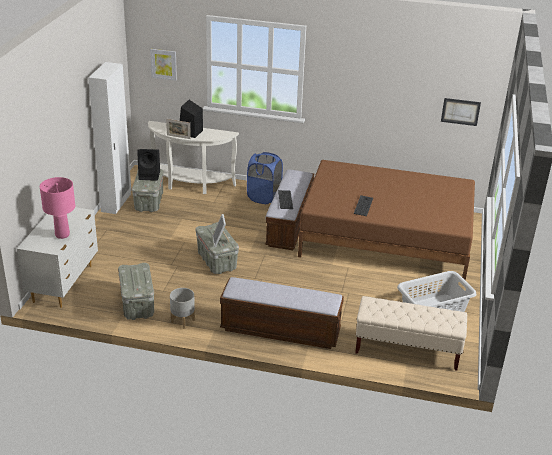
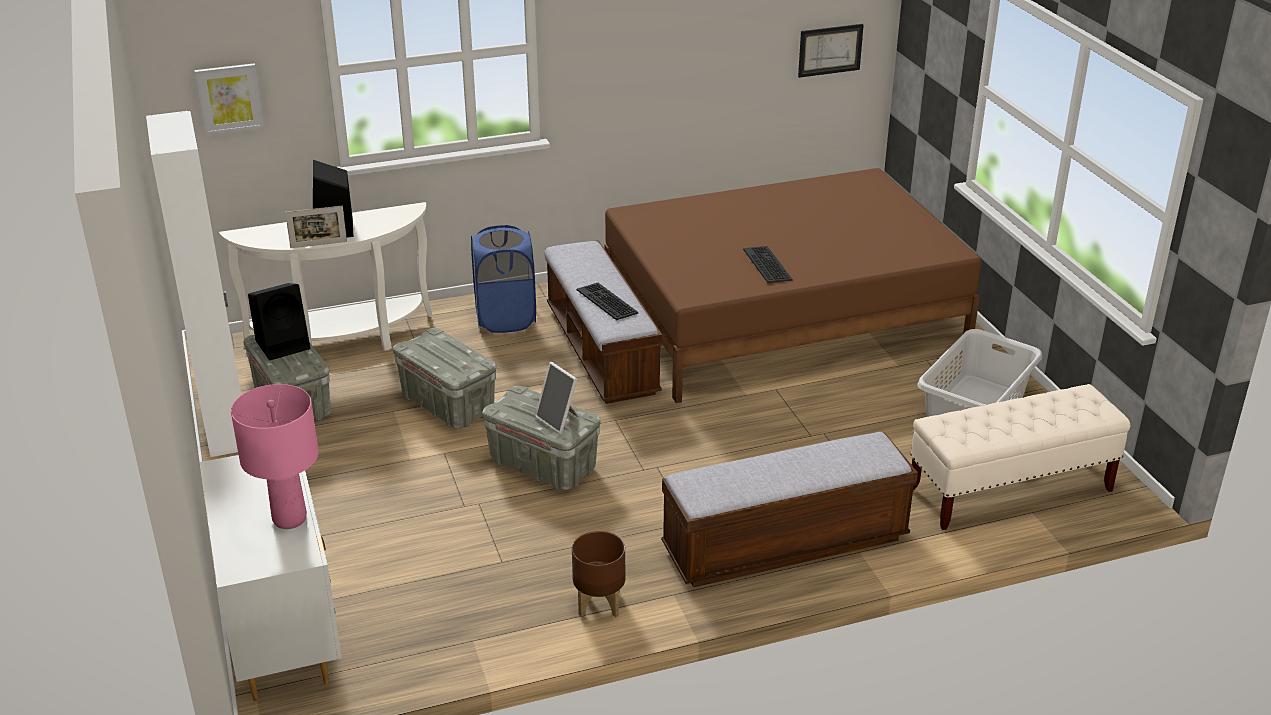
camera: 30 degrees left, 0 degrees up
grey storage box [118,263,154,320] -> grey storage box moved to [393,328,496,429]
grey planter [170,288,195,329] -> brown planter [572,531,625,617]

